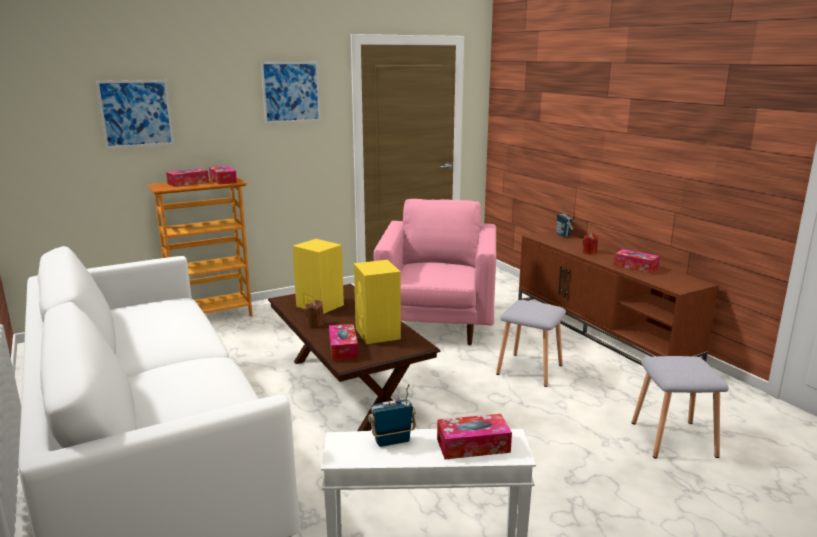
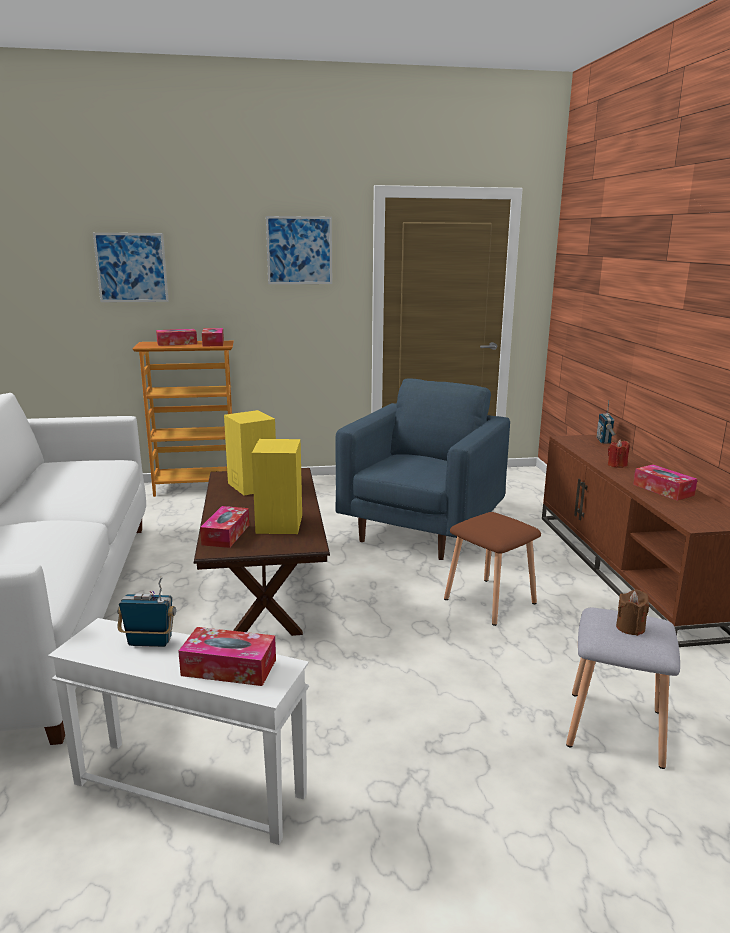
camera: 20 degrees right, 0 degrees up
brown candle [305,300,324,327] -> brown candle moved to [616,589,649,636]
pink armchair [374,199,496,345] -> blue armchair [335,378,510,560]
grey stool [496,300,566,387] -> brown stool [444,512,541,626]

